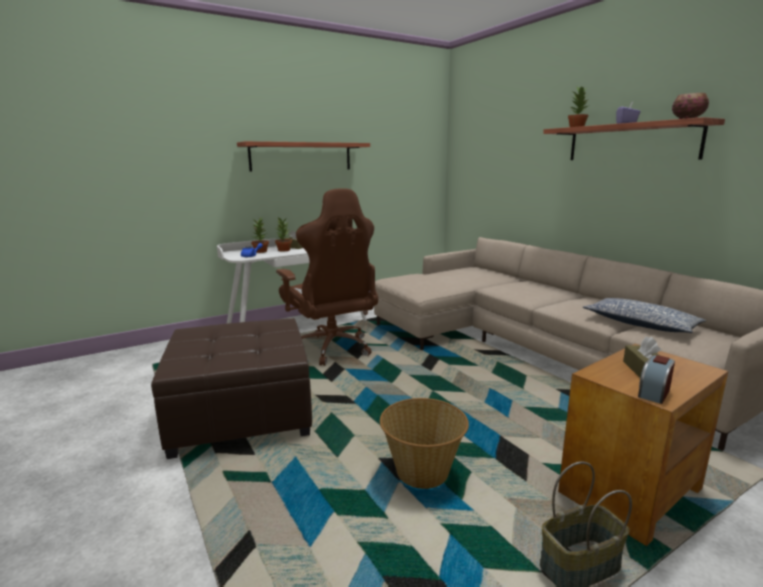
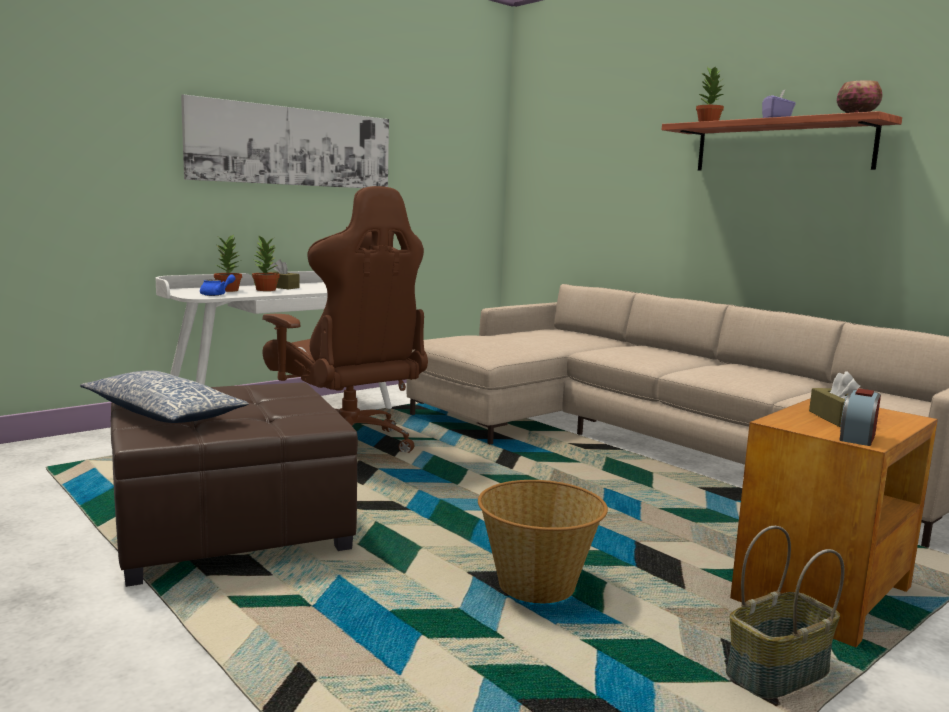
camera: 10 degrees left, 5 degrees down
shelf [237,141,370,171] -> picture [181,94,389,188]
pillow [583,298,706,333] -> pillow moved to [80,370,249,423]

